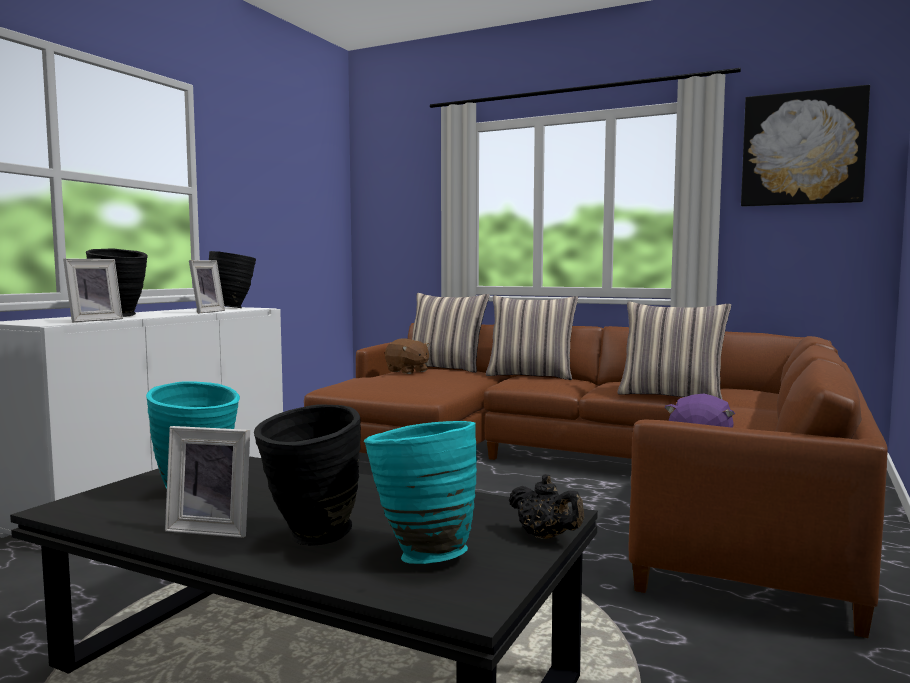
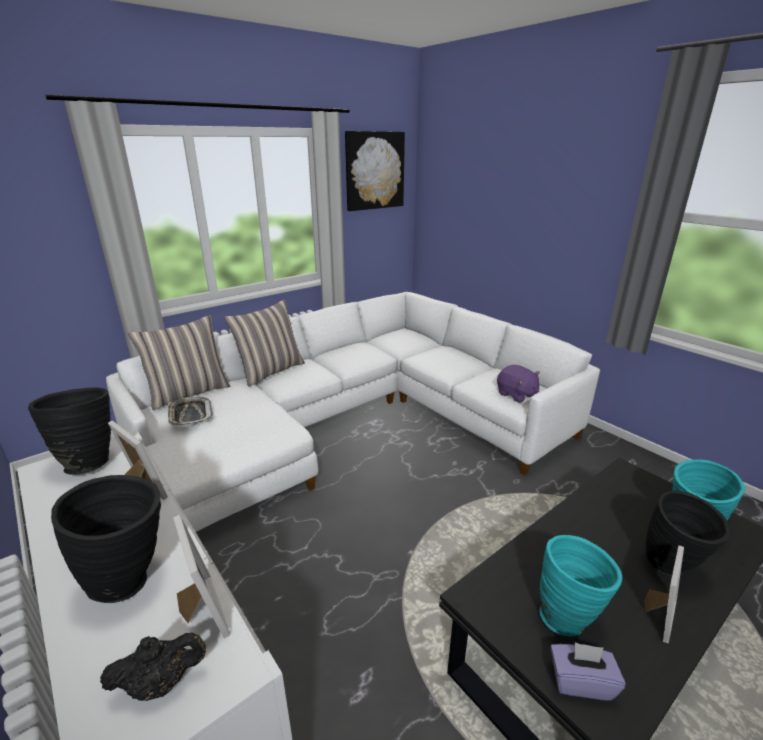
camera: 65 degrees left, 20 degrees up
brown sofa [304,323,888,638] -> white sofa [106,292,600,532]
brown plush toy [385,338,430,374] -> tray [168,397,213,427]
black teapot [509,474,584,539] -> black teapot moved to [100,632,206,701]
pillow [617,302,731,400] -> none
none -> purple tissue box [550,642,626,701]

